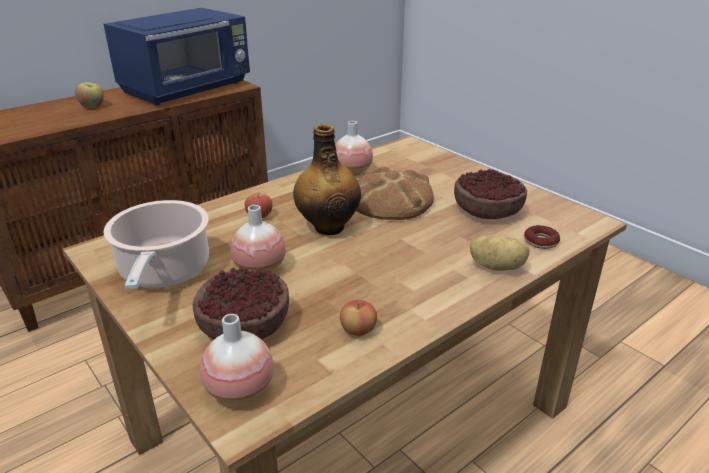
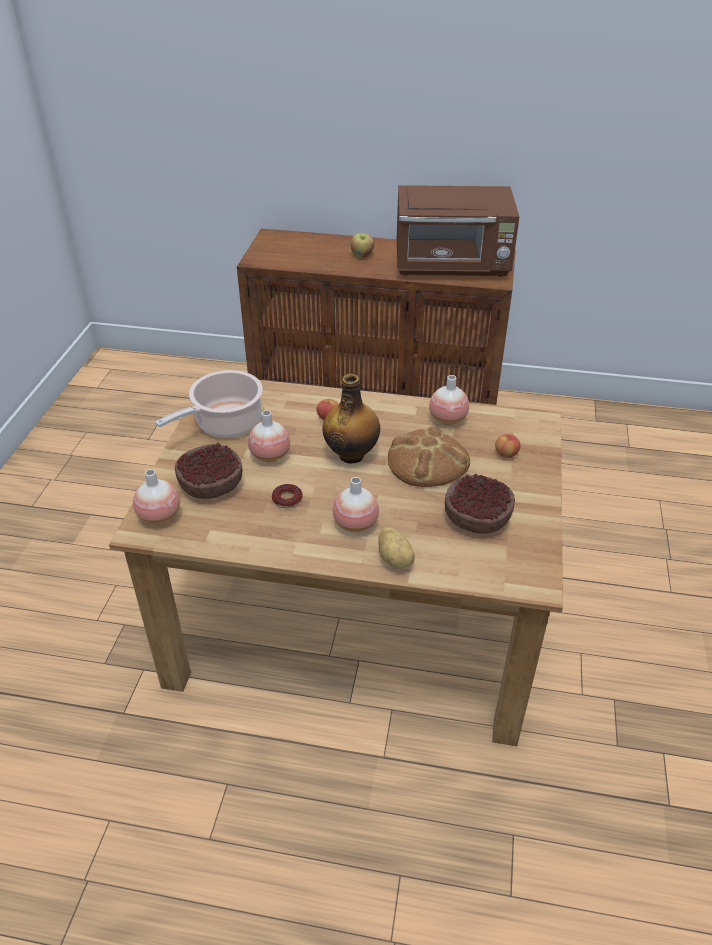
camera: 50 degrees right, 10 degrees up
blue microwave [104,8,250,106] -> brown microwave [397,185,519,277]
apple [340,299,377,336] -> apple moved to [495,434,520,458]
donut [524,225,560,249] -> donut moved to [272,484,303,508]
none -> vase [333,477,379,532]

